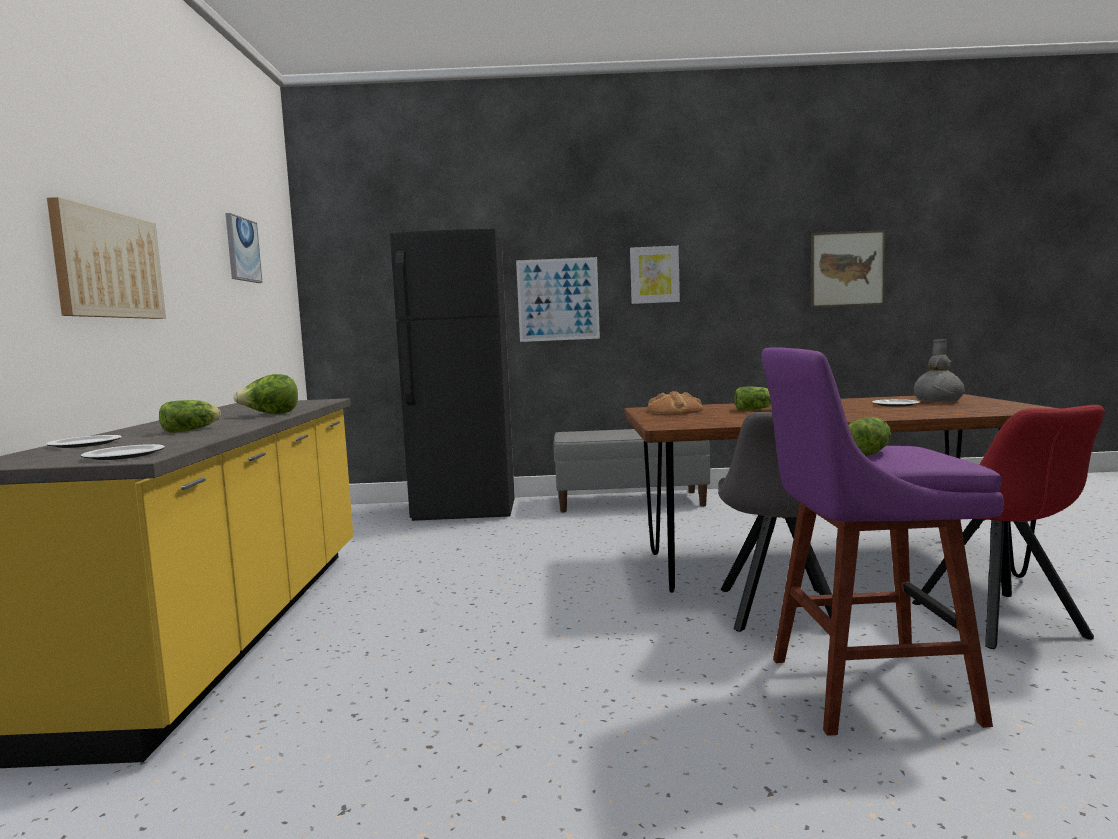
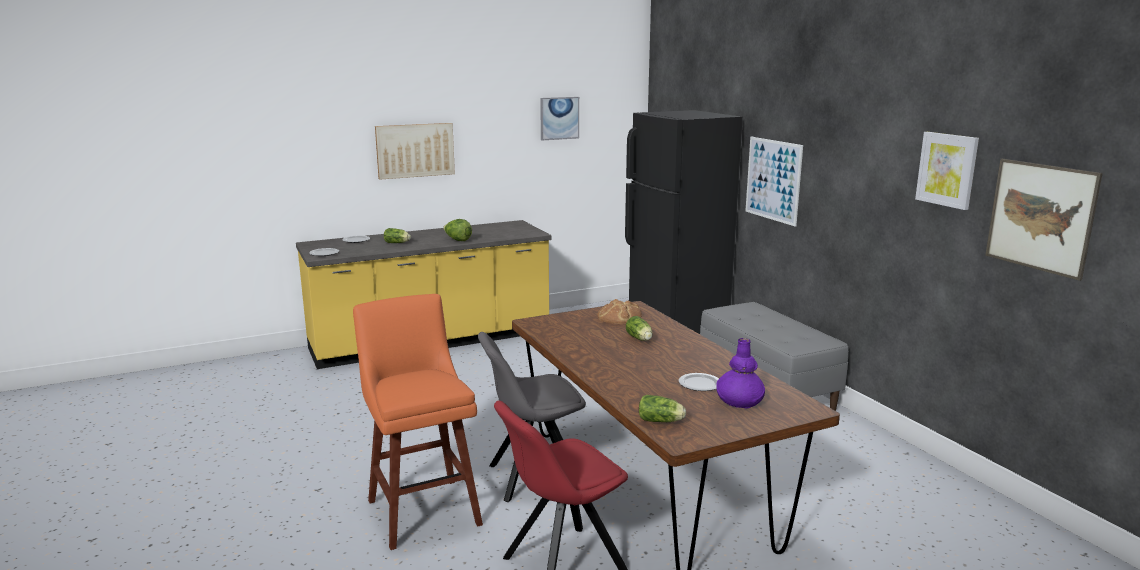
camera: 65 degrees right, 10 degrees up
picture [630,246,680,304] -> picture moved to [915,132,979,210]
purple stool [761,347,1004,736] -> orange stool [353,294,483,550]
lettuce [848,417,891,456] -> lettuce moved to [639,395,686,422]
grey vase [914,339,965,402] -> purple vase [716,338,765,409]

